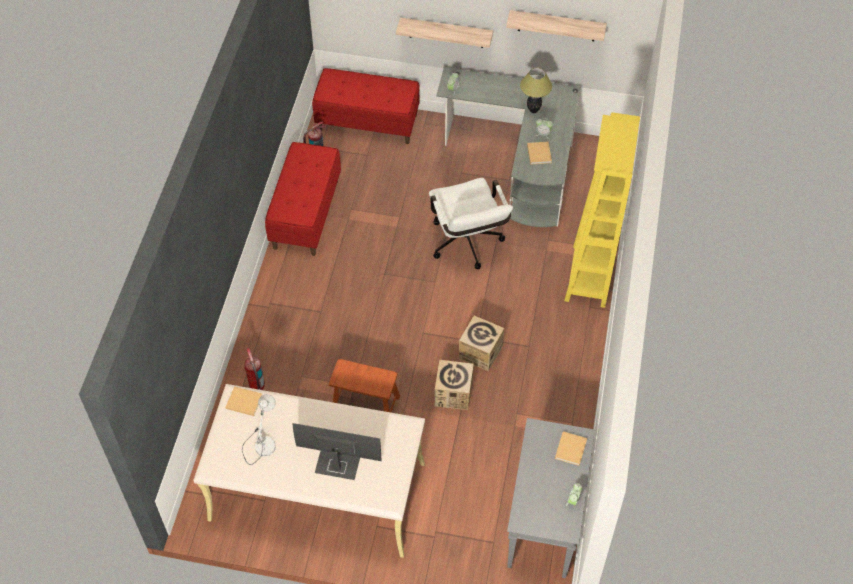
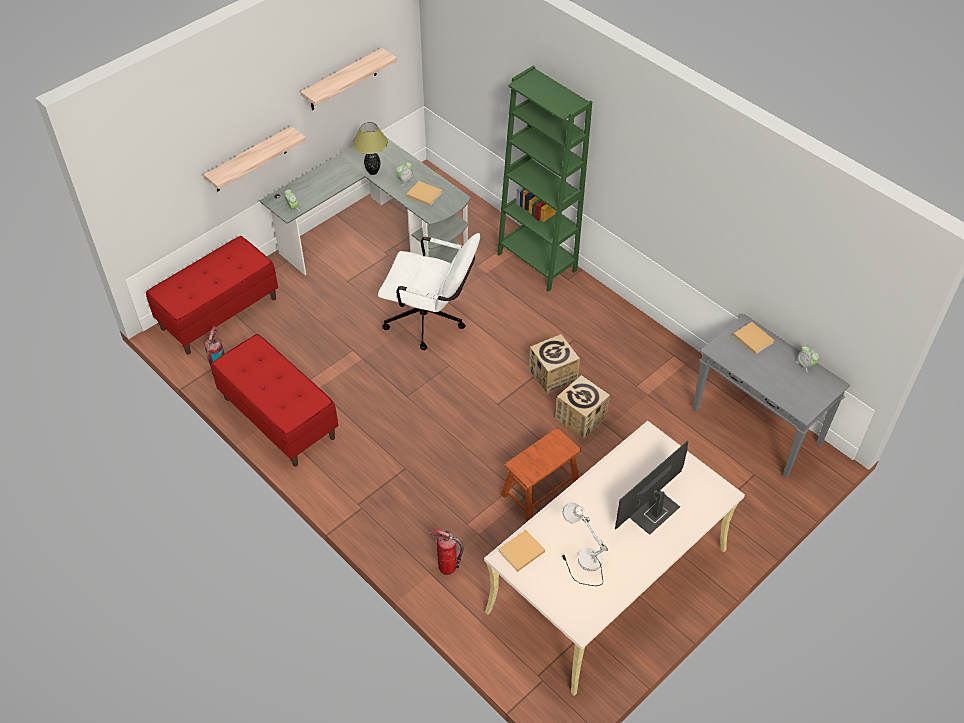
camera: 55 degrees left, 5 degrees down
yellow bookcase [564,112,640,308] -> green bookcase [497,66,592,291]

